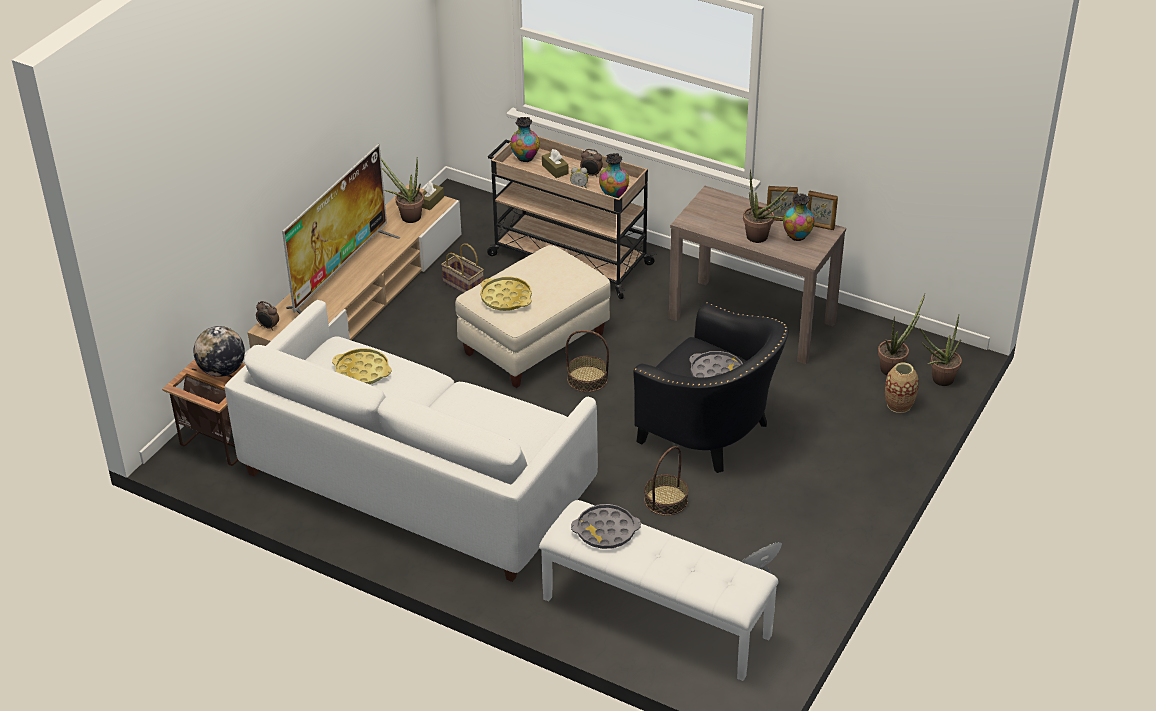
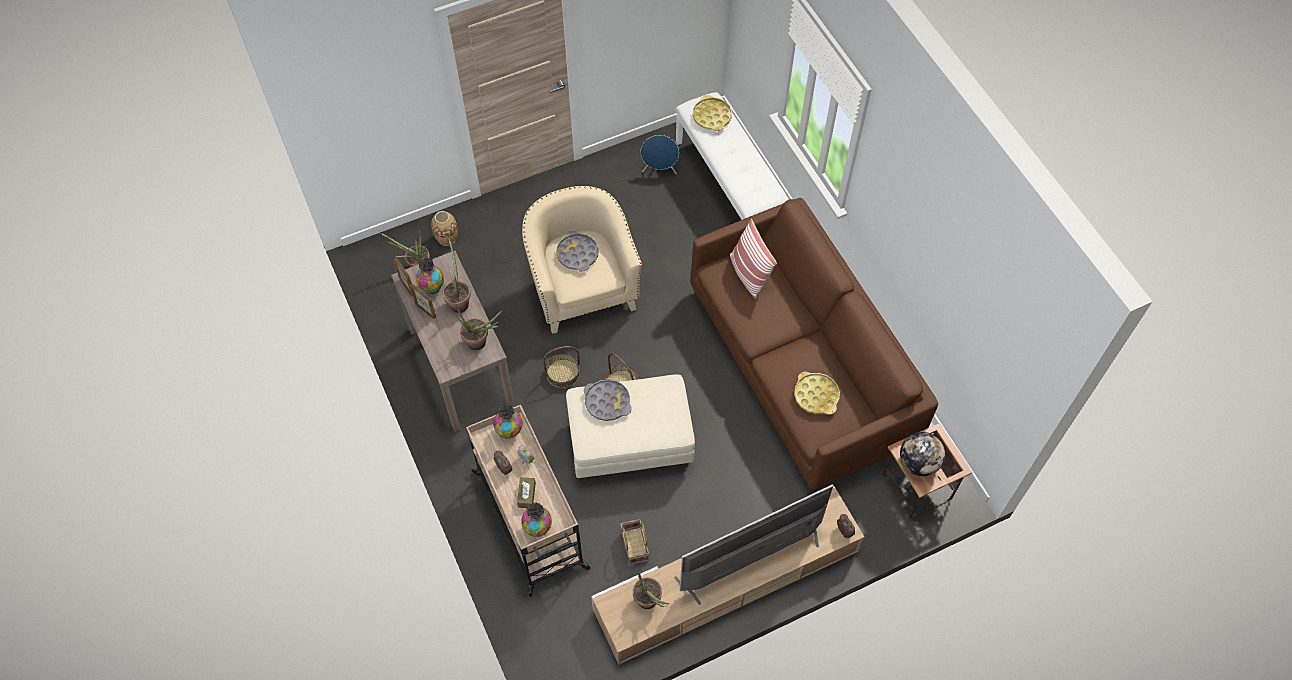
camera: 145 degrees left, 20 degrees up
white sofa [225,300,598,582] -> brown sofa [690,198,938,489]
brown tissue box [422,182,444,210] -> none
yellow tray [480,277,532,311] -> yellow tray moved to [692,95,732,131]
grey tray [571,504,641,549] -> grey tray moved to [584,379,632,421]
black armchair [633,302,788,473] -> beige armchair [522,186,642,334]
basket [644,446,688,516] -> basket moved to [543,346,580,388]
potted plant [920,315,962,386] -> potted plant moved to [457,307,502,350]
none -> pillow [730,218,777,299]

